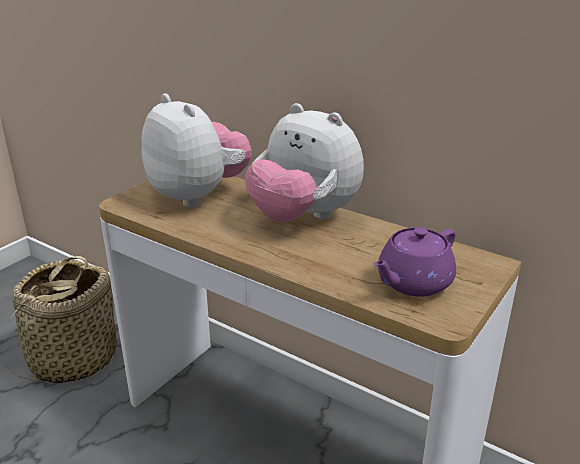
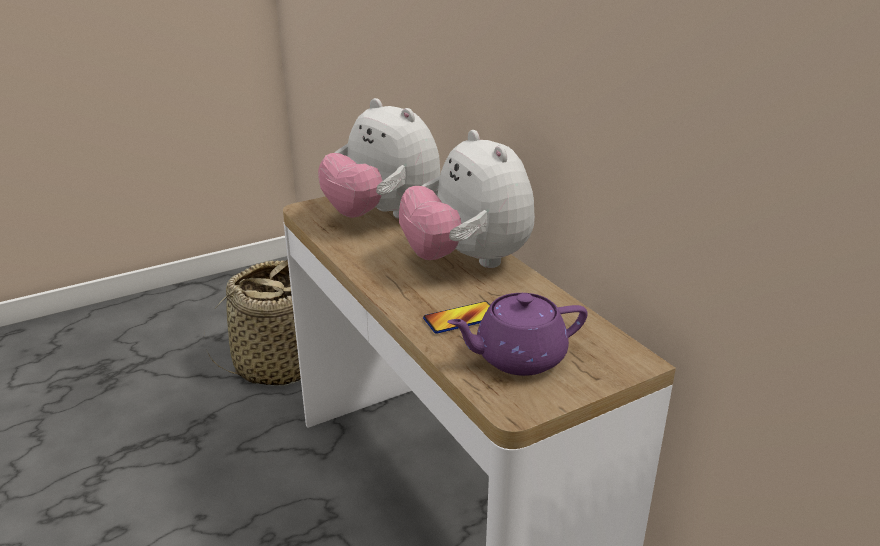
camera: 25 degrees right, 0 degrees up
plush toy [141,93,252,208] -> plush toy turned 150 degrees clockwise [318,98,440,219]
none -> phone [423,301,490,333]

